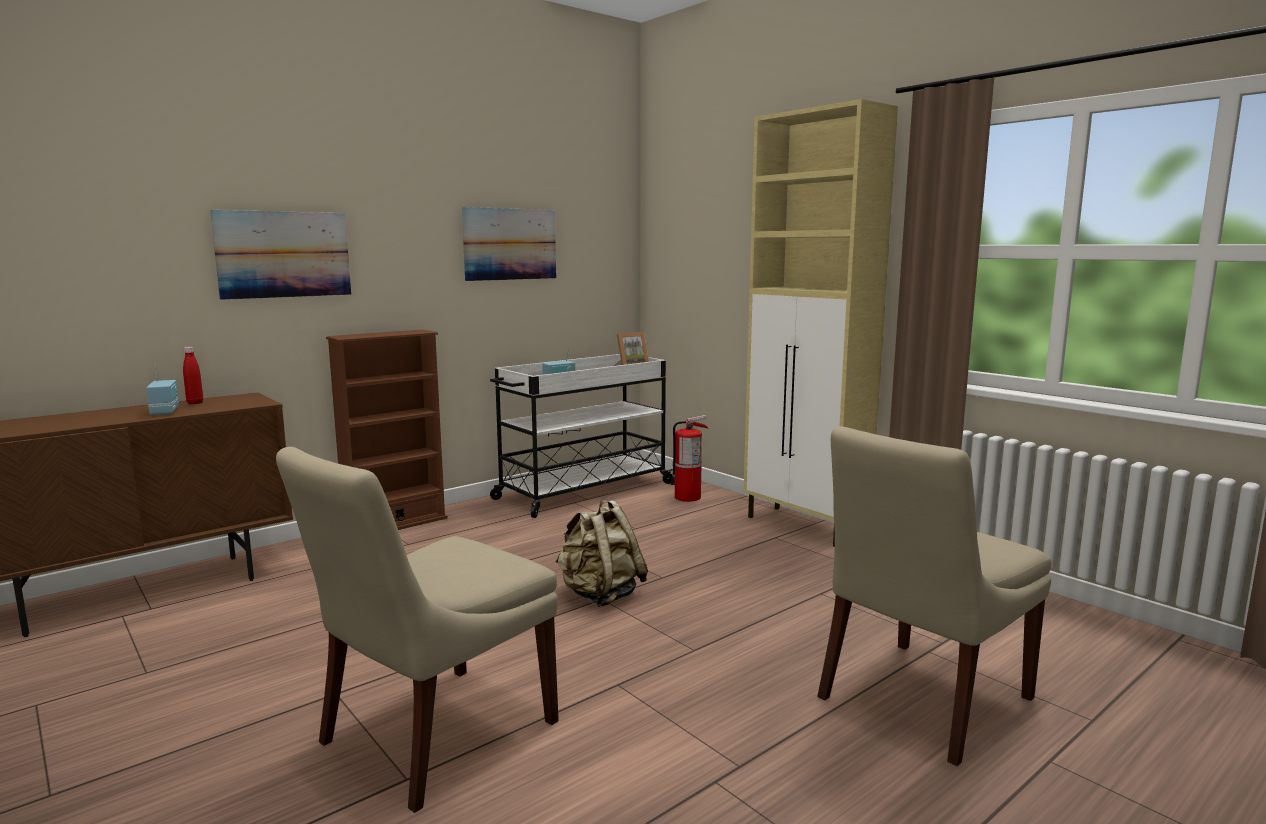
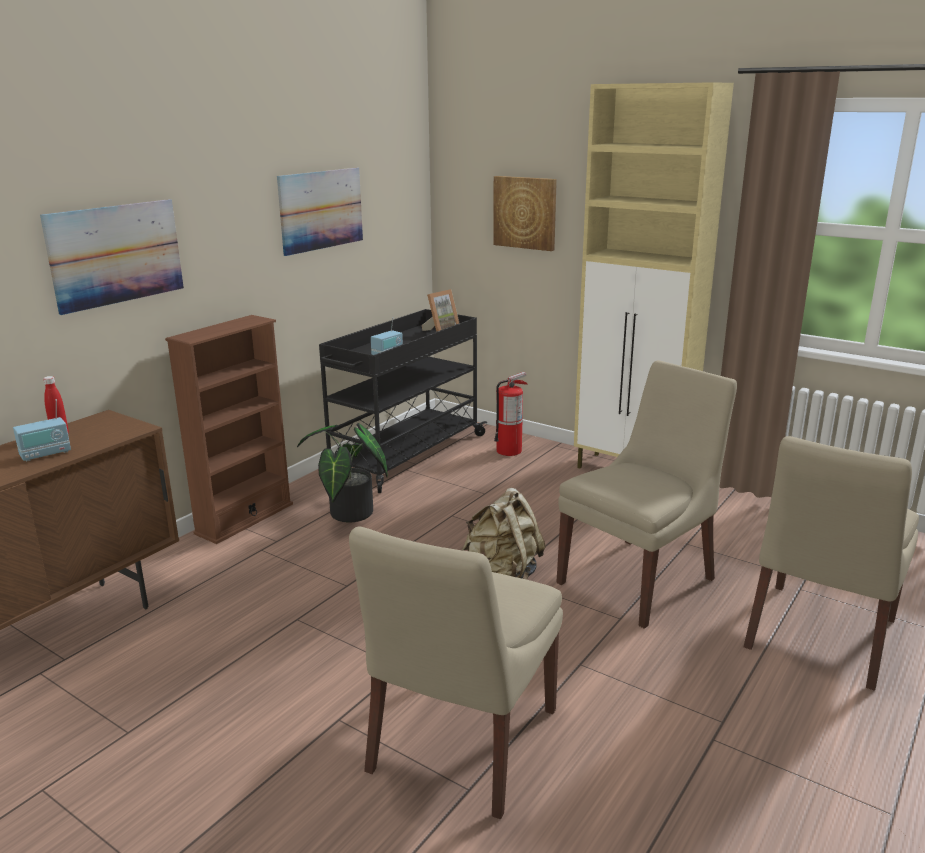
camera: 15 degrees left, 10 degrees up
radio [146,363,179,416] -> radio turned 90 degrees clockwise [13,399,71,461]
white cart [490,354,673,518] -> black cart [319,309,487,493]
none -> potted plant [297,423,388,522]
none -> picture [493,176,557,251]
none -> beige chair [556,360,737,629]

